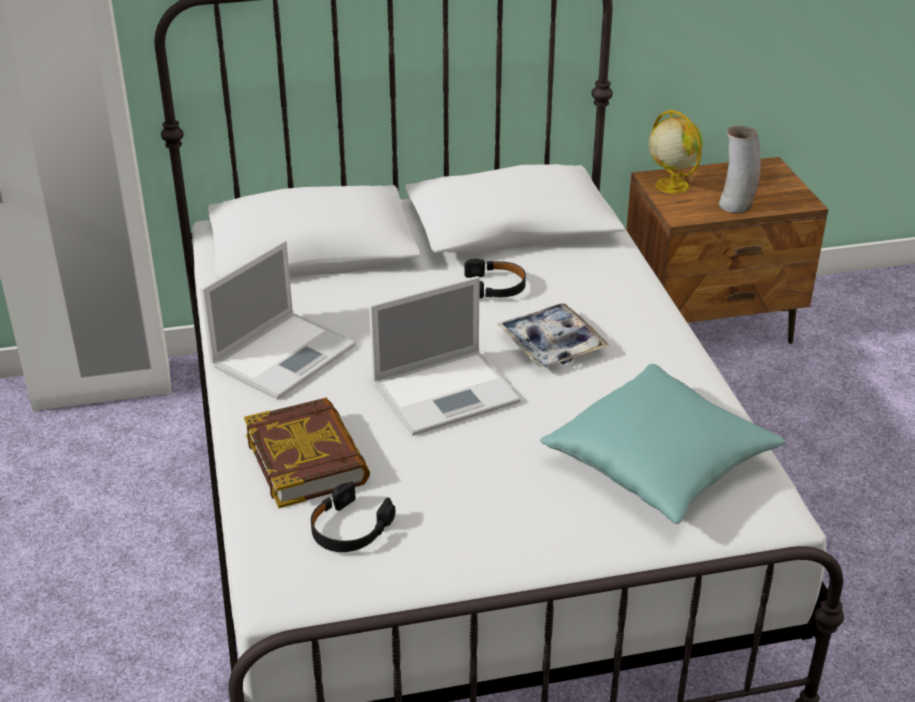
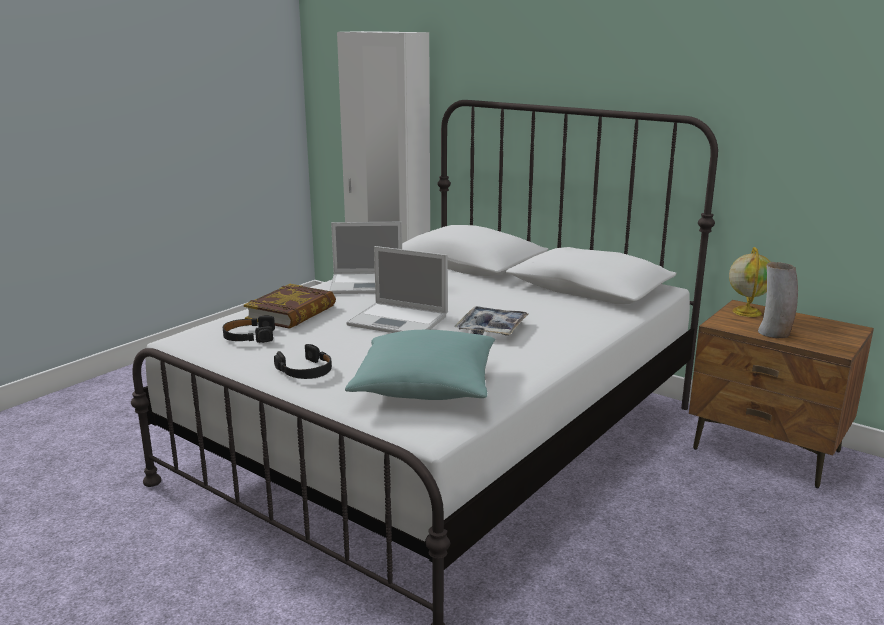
camera: 50 degrees right, 15 degrees down
black headphones [465,259,526,299] -> black headphones moved to [274,344,332,379]

